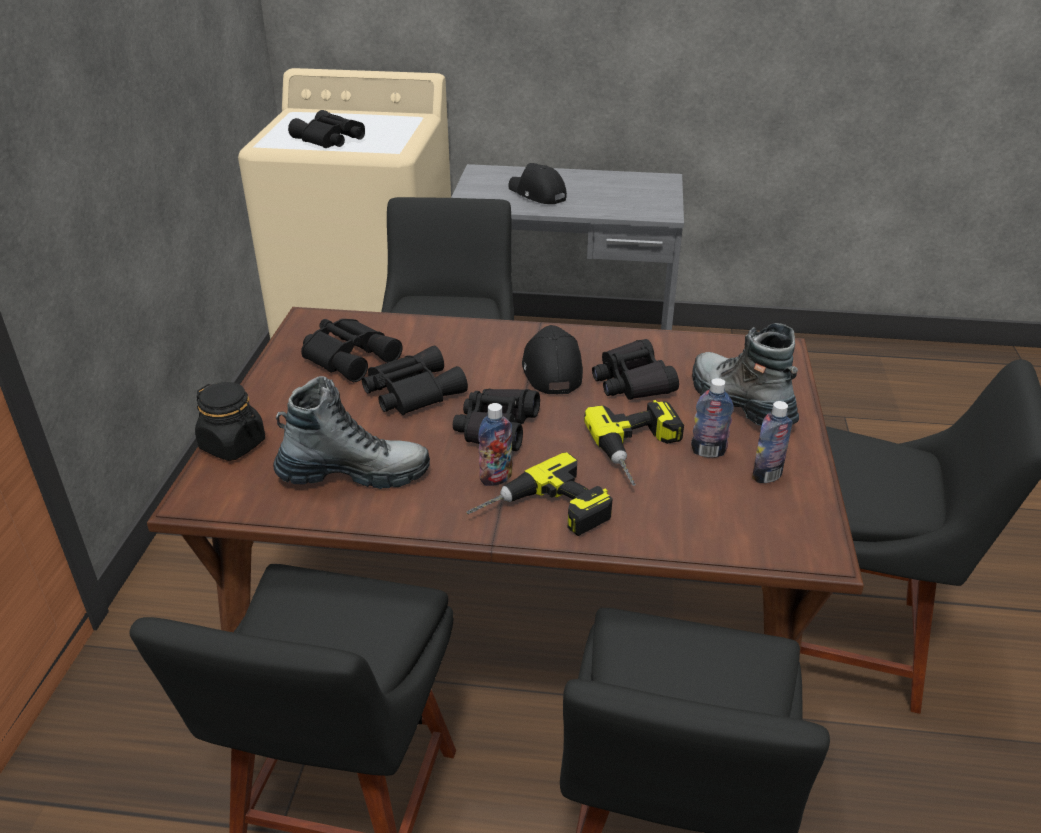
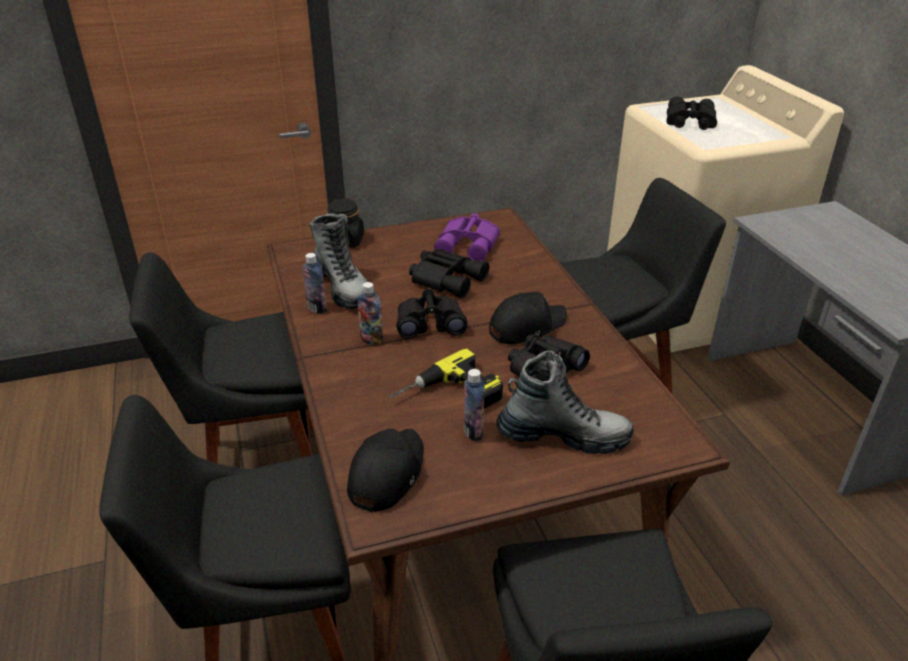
camera: 65 degrees right, 0 degrees up
black binoculars [301,319,402,382] -> purple binoculars [434,213,500,261]
power drill [467,452,613,536] -> none
black cap [509,163,567,204] -> black cap moved to [347,429,424,512]
boot [692,323,799,426] -> boot turned 60 degrees clockwise [496,350,633,454]
bottle [752,401,793,483] -> bottle moved to [302,253,327,313]

